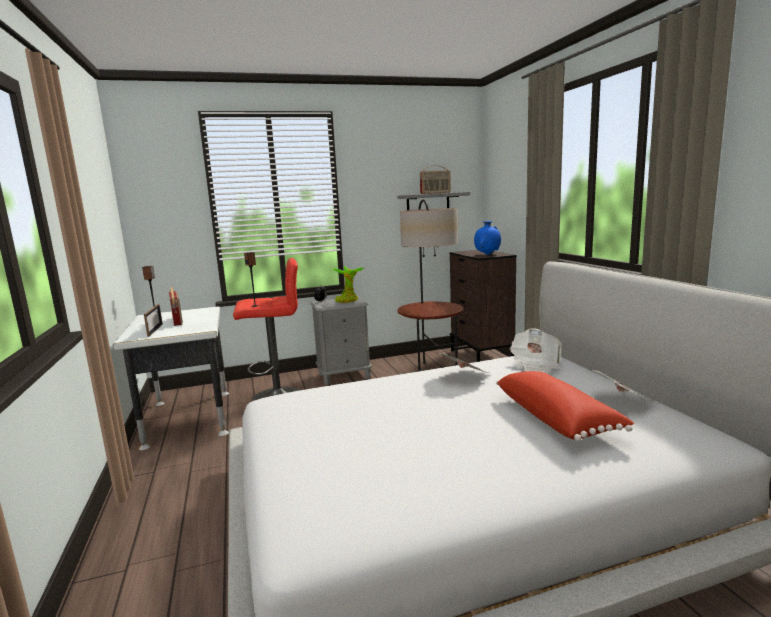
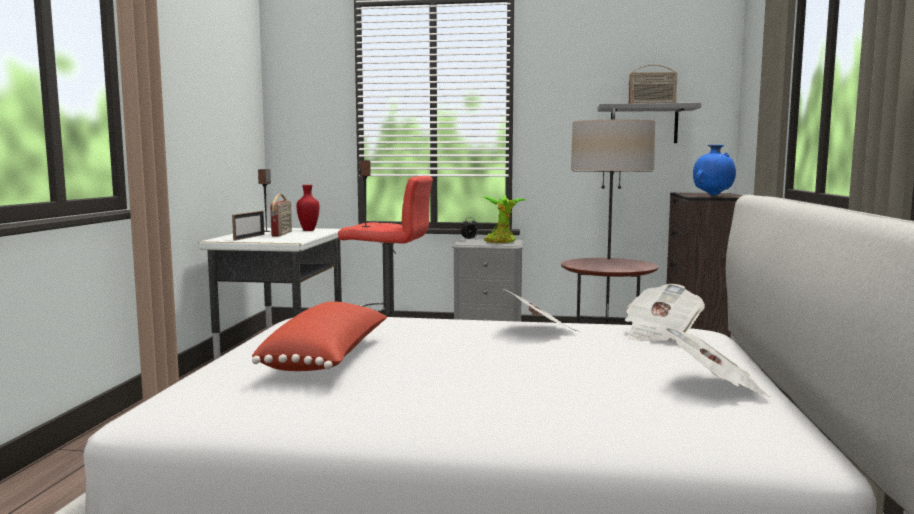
camera: 25 degrees right, 5 degrees down
red pillow [496,371,634,441] -> red pillow moved to [252,301,387,371]
none -> red vase [296,185,320,231]

